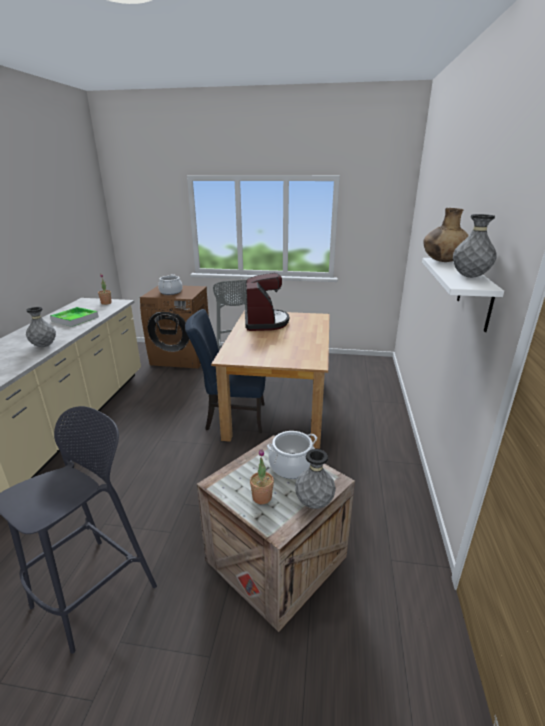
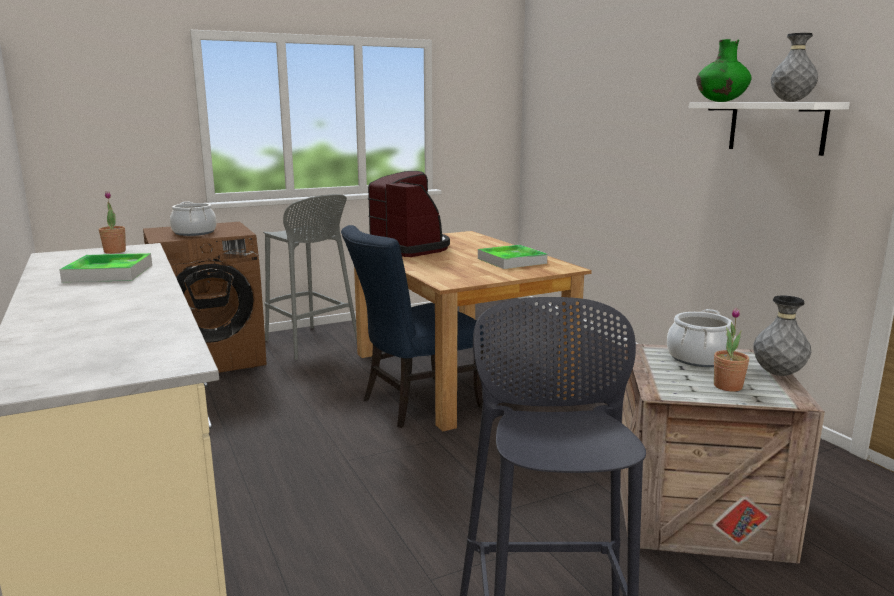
camera: 35 degrees left, 10 degrees down
grey vase [26,307,56,347] -> none
brown vase [423,208,469,262] -> green vase [696,39,752,102]
none -> tray [478,245,548,269]

